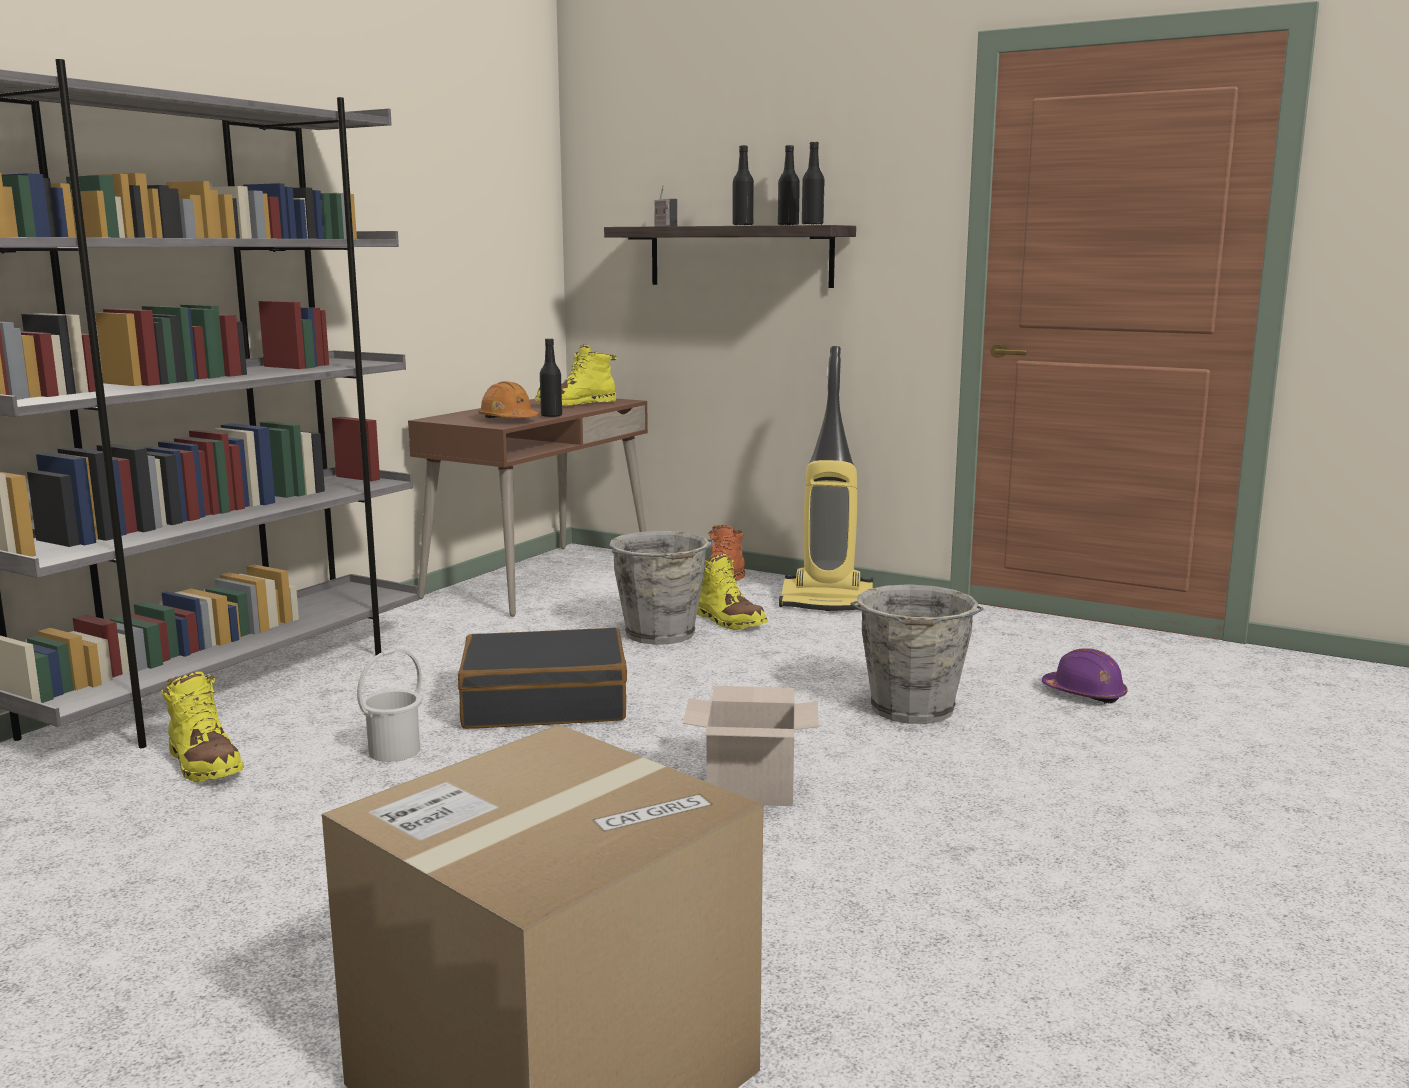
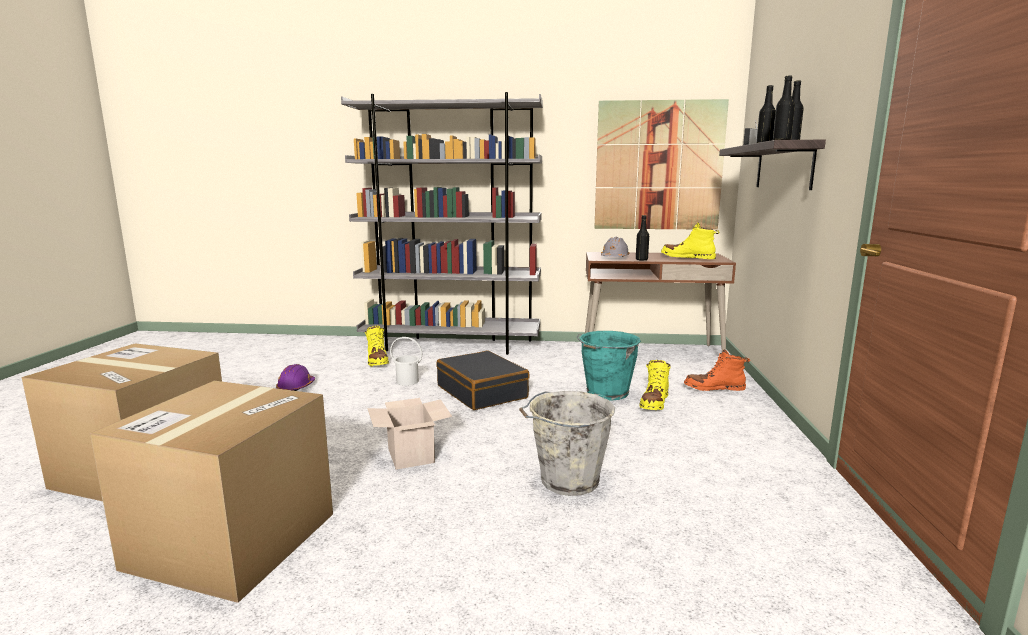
camera: 65 degrees right, 0 degrees up
yellow boot [161,672,244,783] -> yellow boot turned 45 degrees counterclockwise [365,326,389,366]
orange hard hat [478,381,539,418] -> grey hard hat [601,237,630,257]
grey bucket [609,531,714,645] -> turquoise bucket [577,331,641,401]
vacuum cleaner [779,346,873,611] -> none
purple hard hat [1042,648,1128,704] -> purple hard hat moved to [276,364,315,391]
none -> cardboard box [90,381,333,603]
none -> picture [594,99,729,230]

